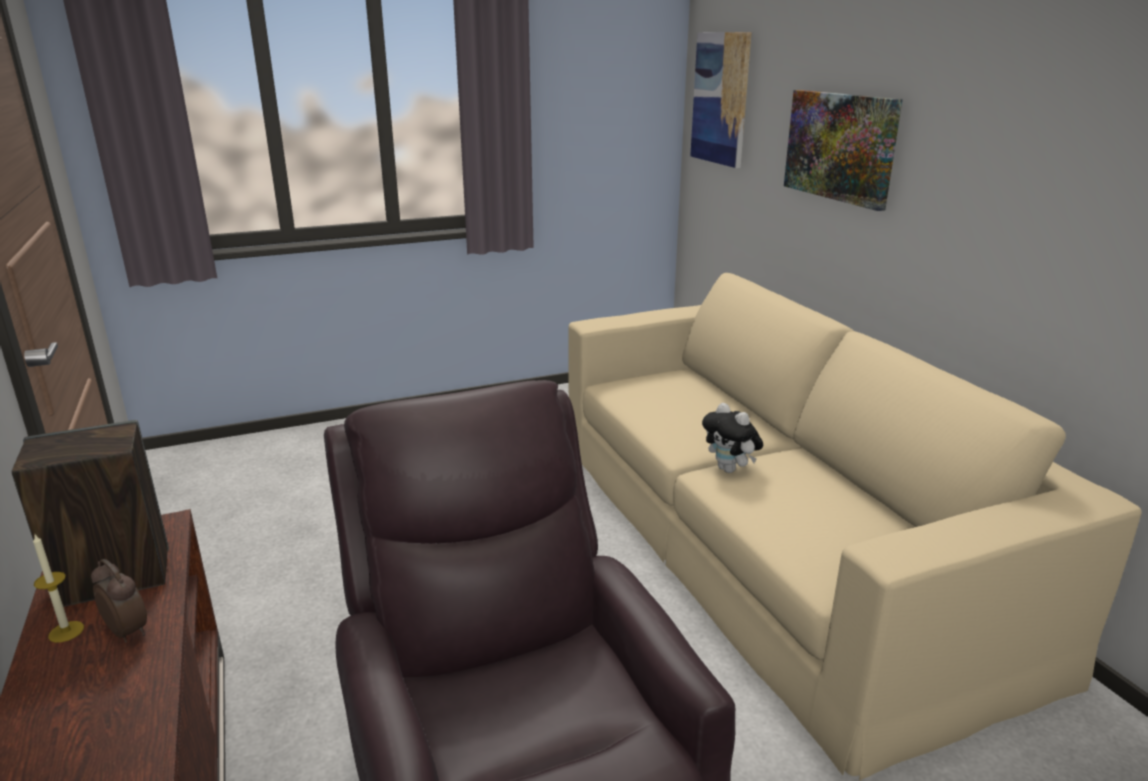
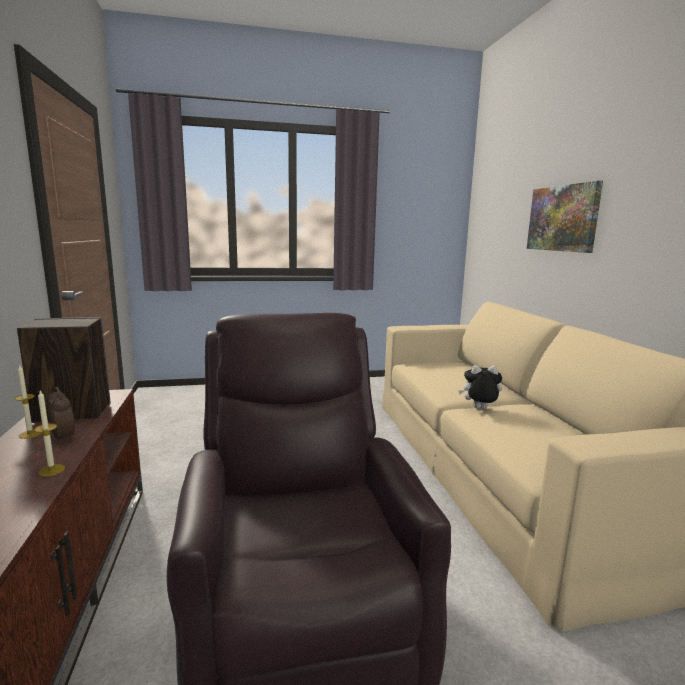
camera: 10 degrees right, 10 degrees down
picture [690,32,752,168] -> none
plush toy [702,403,763,473] -> plush toy turned 120 degrees clockwise [458,365,502,409]
none -> candle [34,391,65,476]

